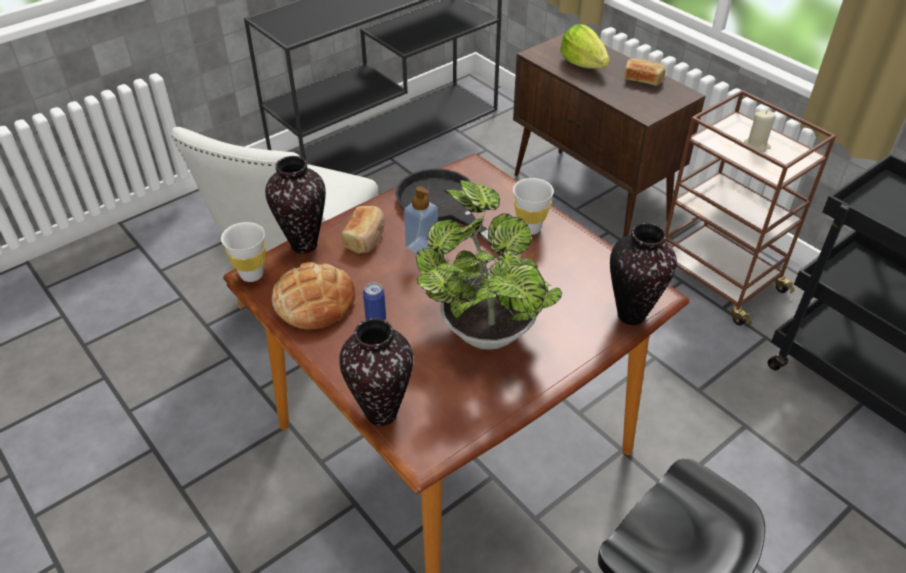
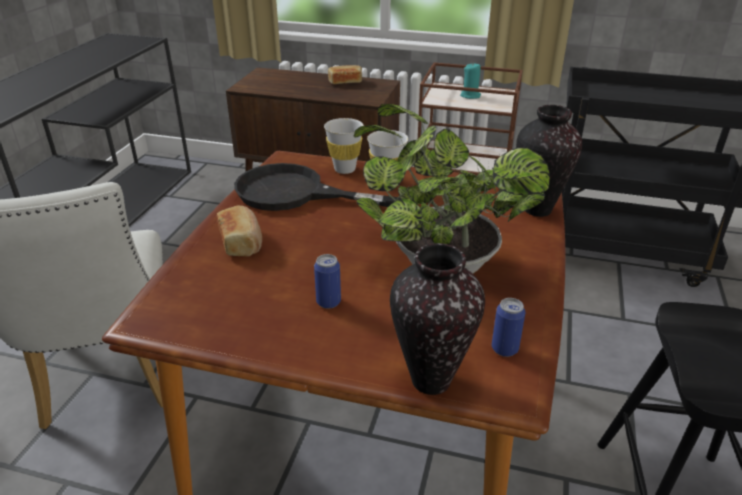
camera: 35 degrees left, 10 degrees down
white cup [221,222,266,282] -> white cup moved to [324,118,364,174]
vase [265,156,326,253] -> none
bread [272,262,355,329] -> none
soap dispenser [404,186,438,253] -> none
lettuce [560,24,610,69] -> none
beige candle [744,110,776,152] -> turquoise candle [460,62,481,99]
none -> can [492,298,526,357]

